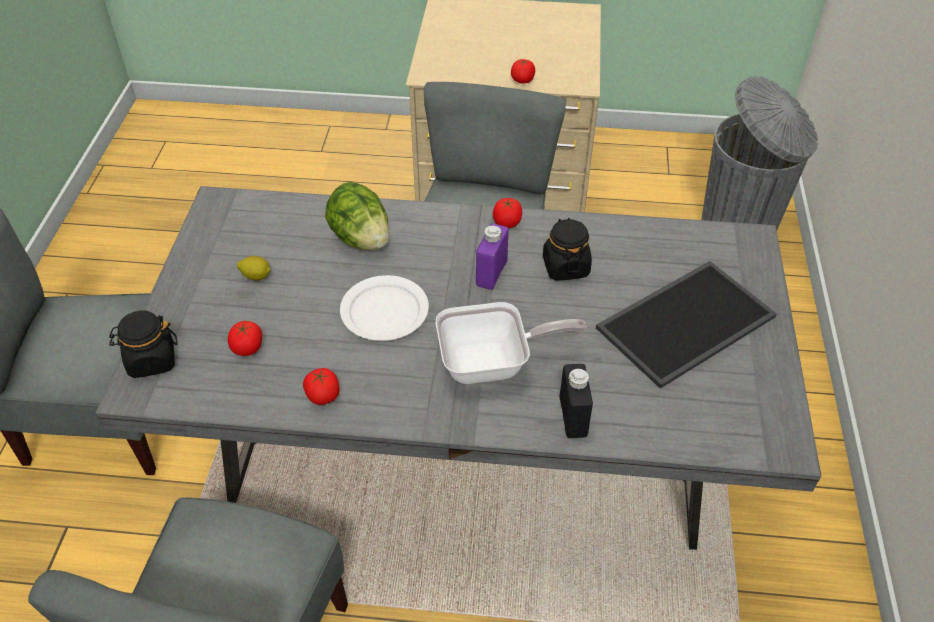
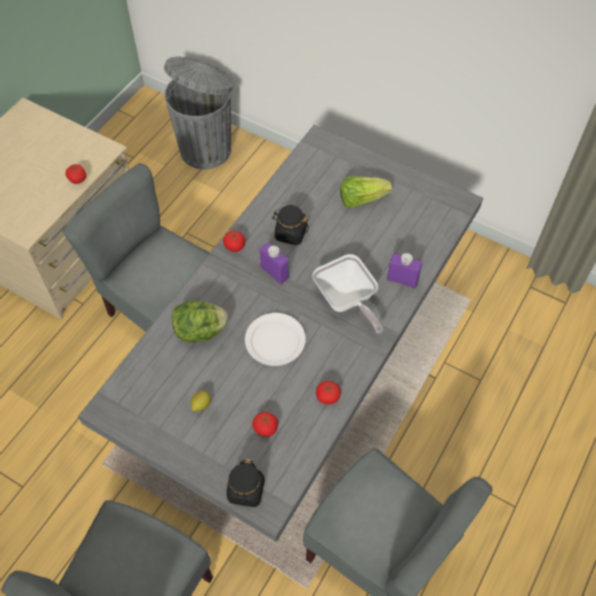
camera: 65 degrees left, 10 degrees up
frying pan [436,302,587,384] -> frying pan turned 135 degrees clockwise [312,254,383,334]
black bottle [559,364,593,438] -> purple bottle [387,253,422,289]
tray [596,261,777,389] -> lettuce [340,176,392,208]

